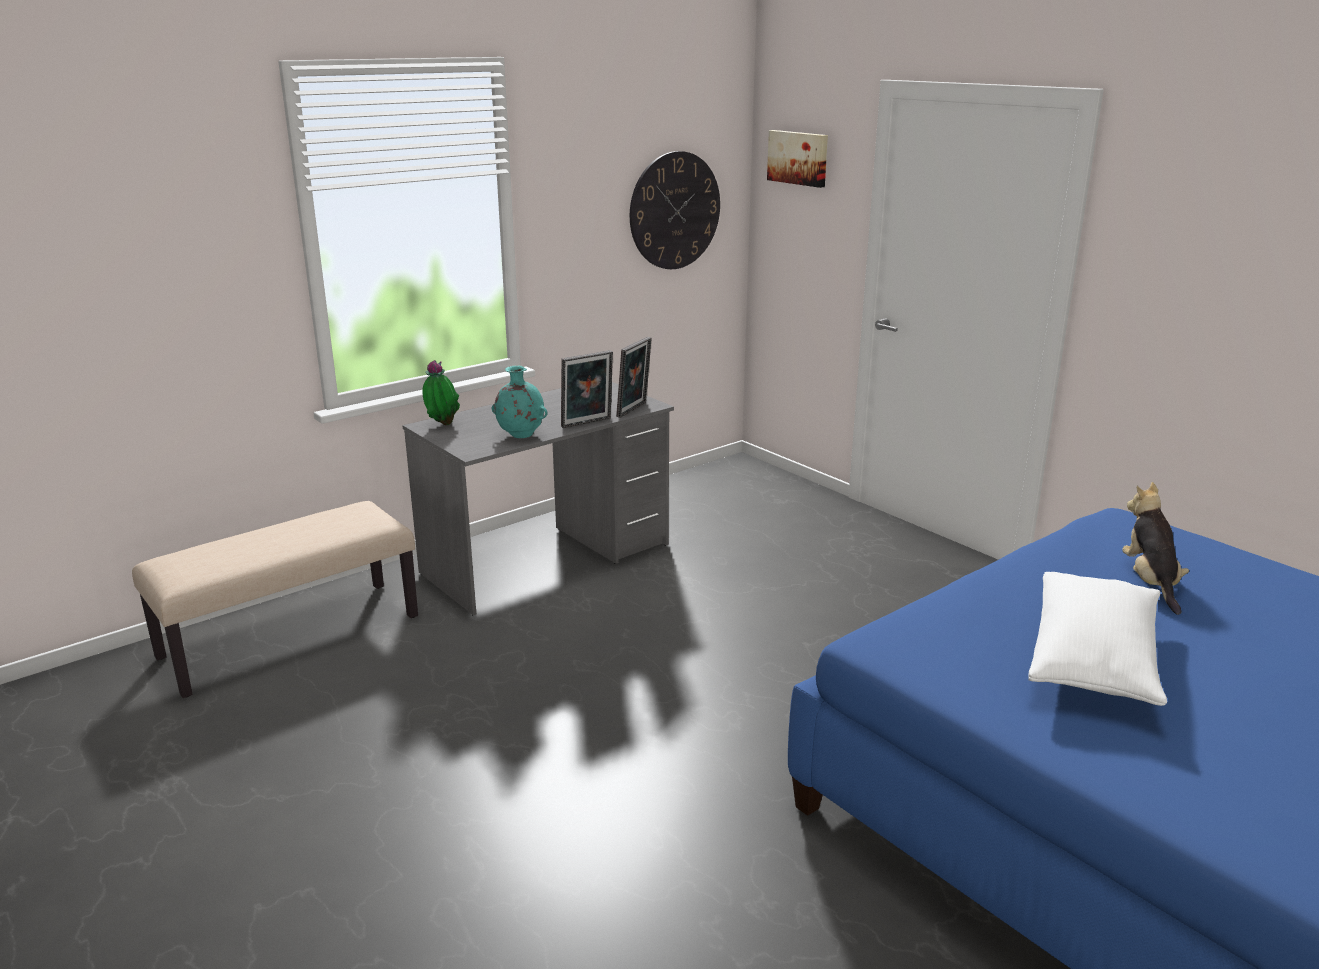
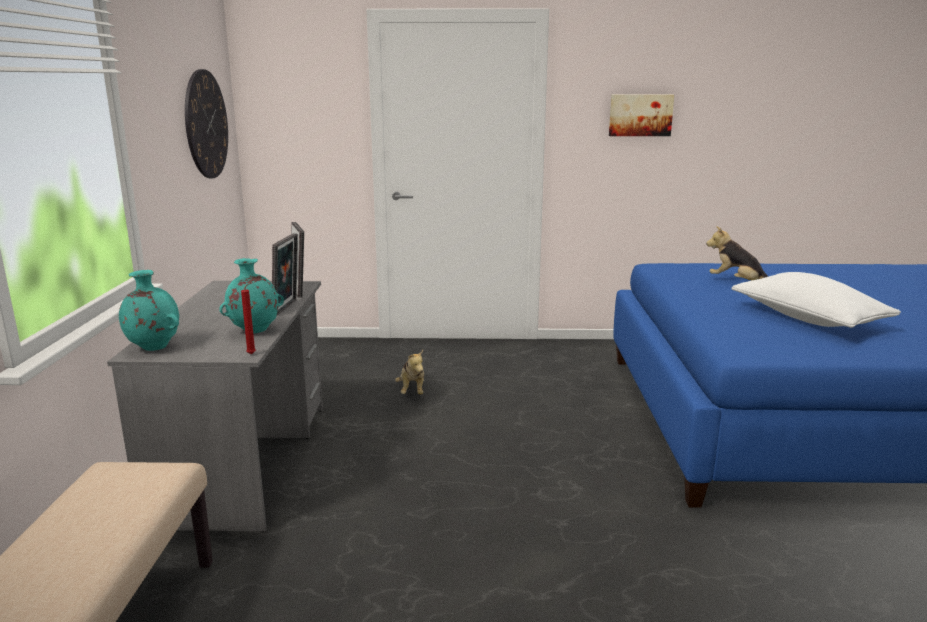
camera: 50 degrees left, 5 degrees down
potted plant [422,360,460,425] -> turquoise vase [119,270,179,351]
picture [767,130,828,188] -> picture moved to [609,95,674,136]
none -> red candle [241,282,256,355]
none -> plush toy [395,350,424,394]

